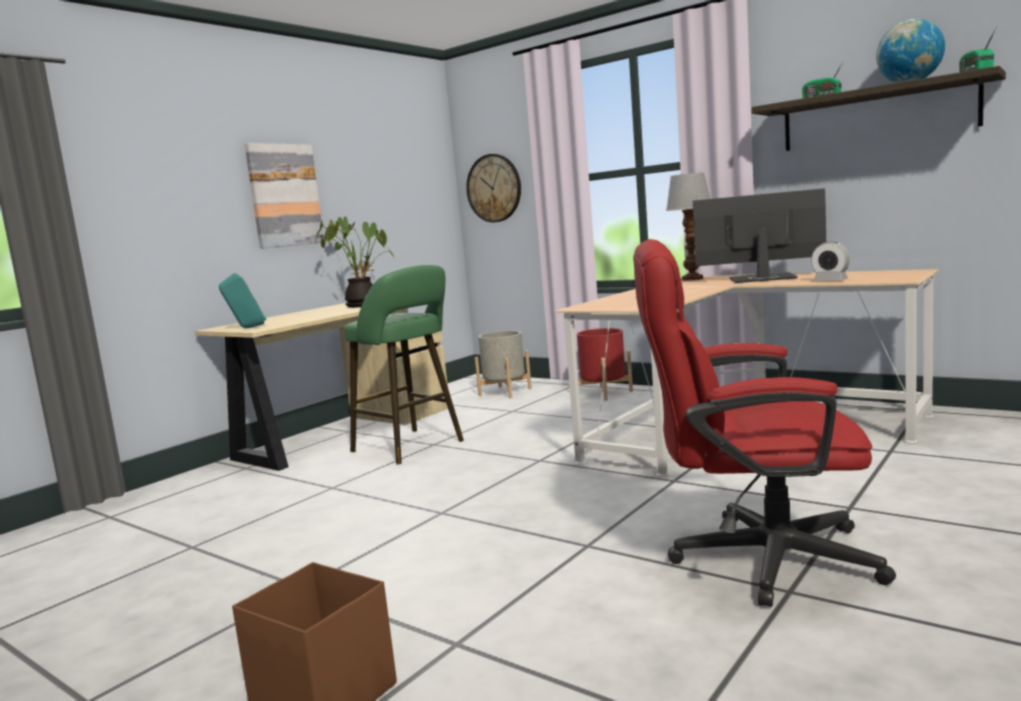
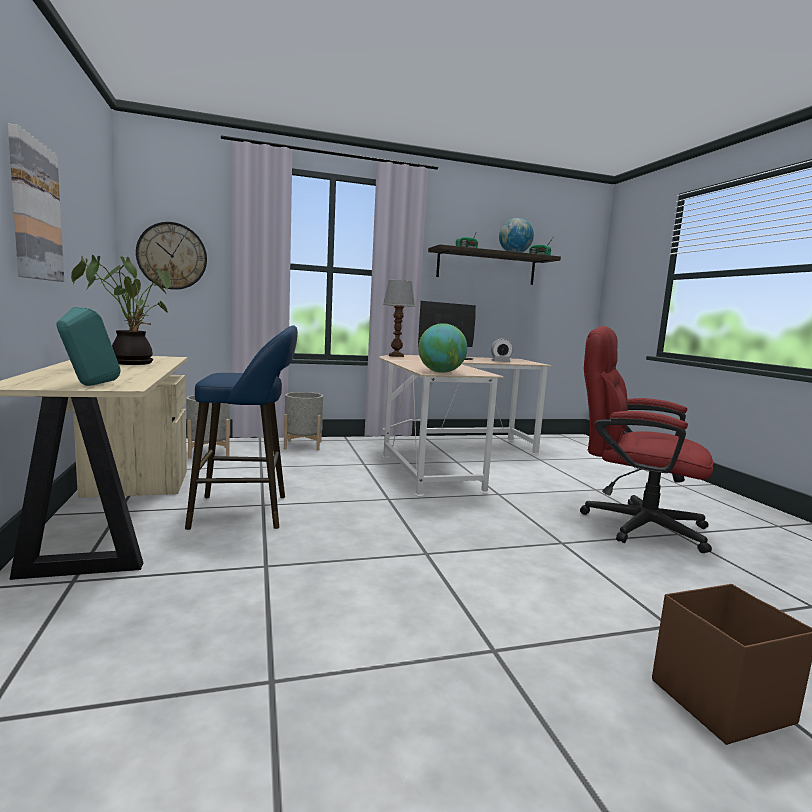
camera: 55 degrees left, 0 degrees up
green stool [344,265,464,464] -> blue stool [185,325,298,530]
red planter [577,328,633,401] -> grey planter [284,392,323,450]
red office chair [633,239,896,607] -> red office chair turned 75 degrees clockwise [580,326,713,553]
none -> globe [418,323,467,373]

